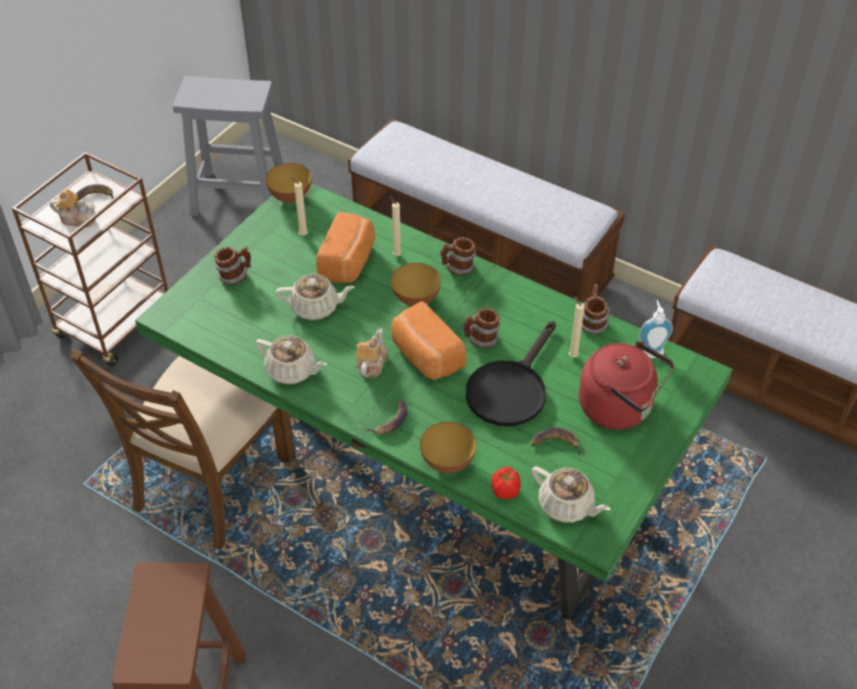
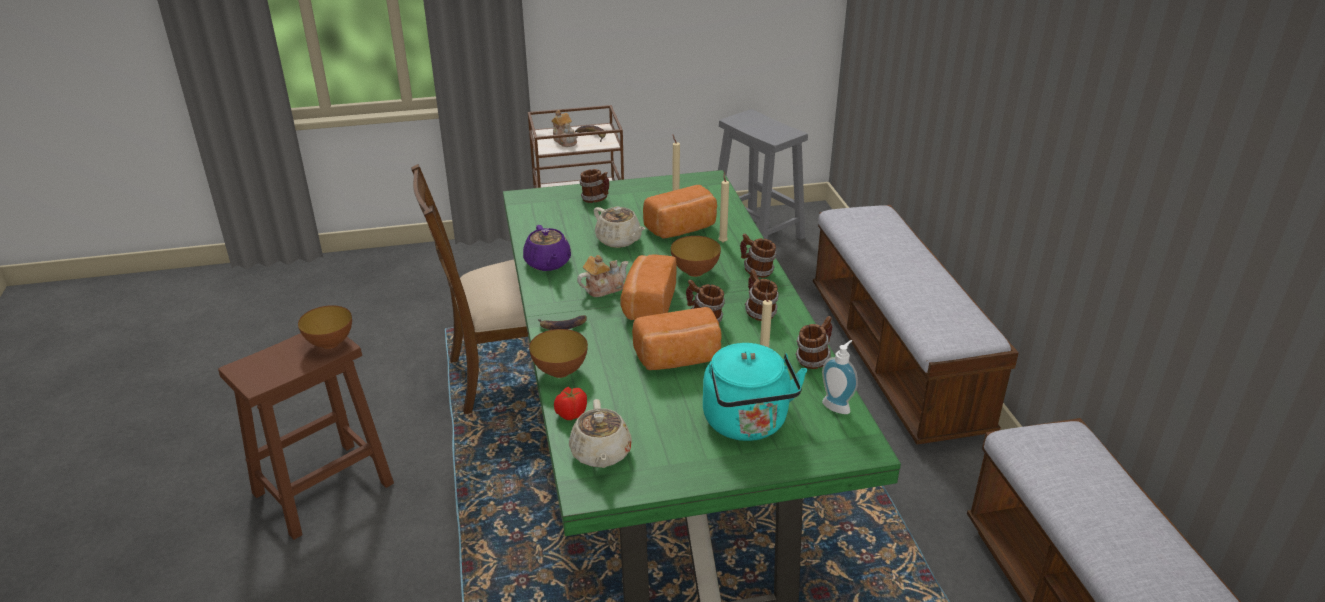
camera: 45 degrees right, 15 degrees down
beige teapot [255,335,327,384] -> purple teapot [523,225,571,271]
bowl [266,163,312,203] -> bowl moved to [298,305,352,349]
black frying pan [466,321,556,426] -> bread [632,307,722,370]
banana [531,428,580,456] -> none
red kettle [579,341,674,430] -> turquoise kettle [703,343,807,441]
none -> mug [745,269,779,321]

